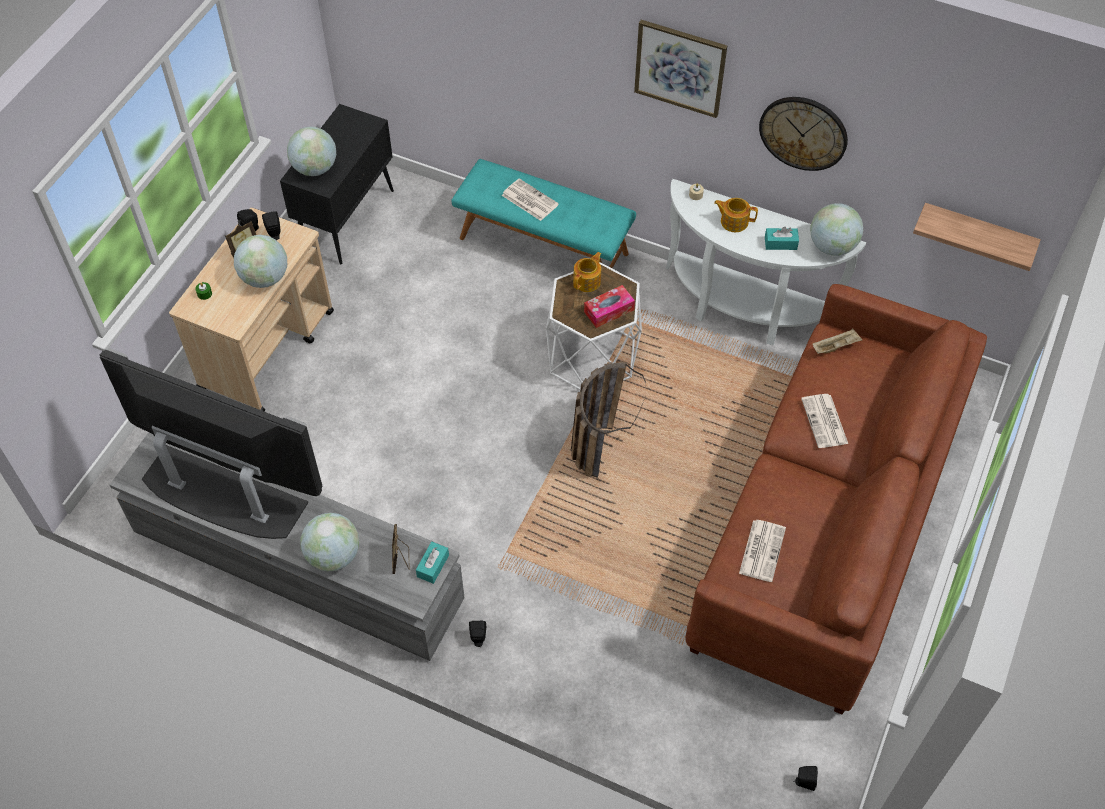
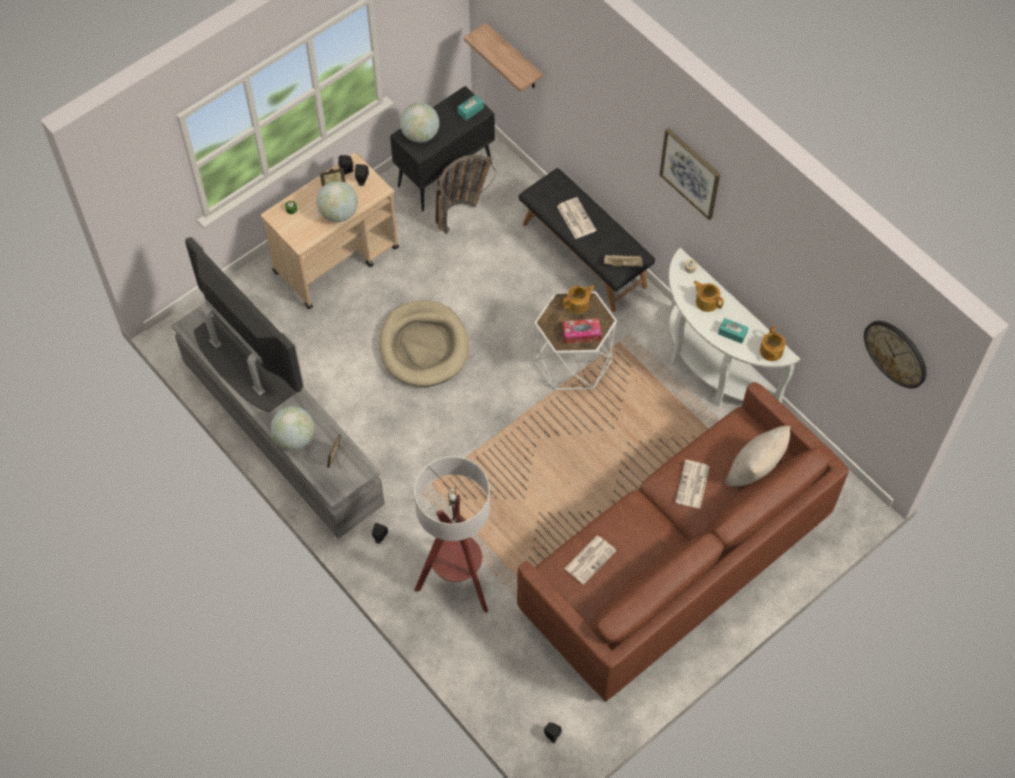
camera: 25 degrees right, 5 degrees up
turquoise tissue box [416,542,449,584] -> turquoise tissue box moved to [457,95,484,120]
turquoise bench [451,159,636,268] -> black bench [519,168,655,312]
basket [571,361,646,478] -> basket moved to [435,154,496,234]
wall clock [759,97,848,171] -> wall clock moved to [864,321,927,388]
globe [810,203,863,256] -> teapot [760,326,785,361]
beige tray [813,329,862,354] -> beige tray moved to [604,255,643,267]
shelf [913,203,1041,271] -> shelf moved to [464,23,543,92]
none -> beige dog bed [379,300,469,387]
none -> floor lamp [414,456,490,613]
none -> beige pillow [725,426,791,487]

